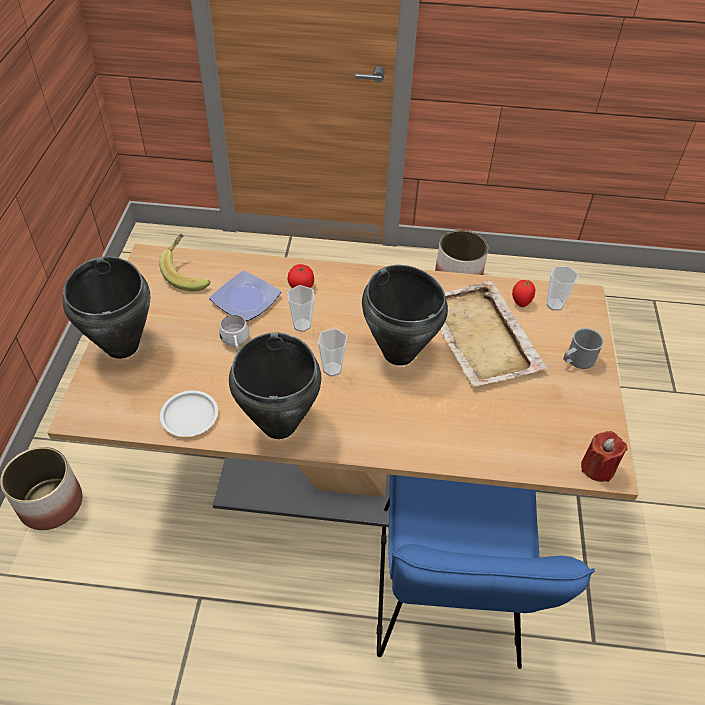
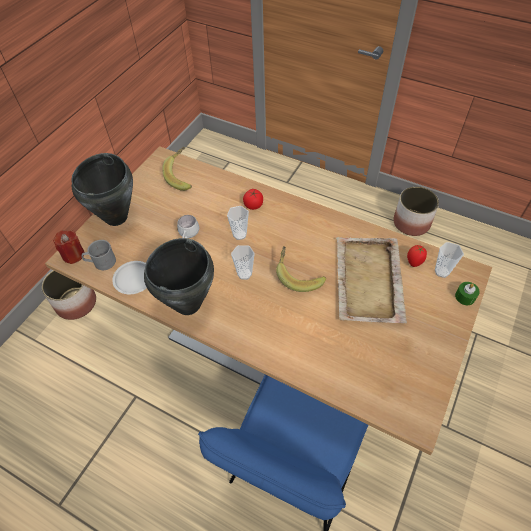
camera: 25 degrees right, 5 degrees up
plate [209,270,281,321] -> none
black cooking pot [362,265,448,366] -> banana [276,246,326,292]
grey mug [563,328,604,369] -> grey mug moved to [82,240,116,270]
red candle [581,431,627,482] -> red candle moved to [53,231,85,264]
none -> green candle [455,282,480,305]

